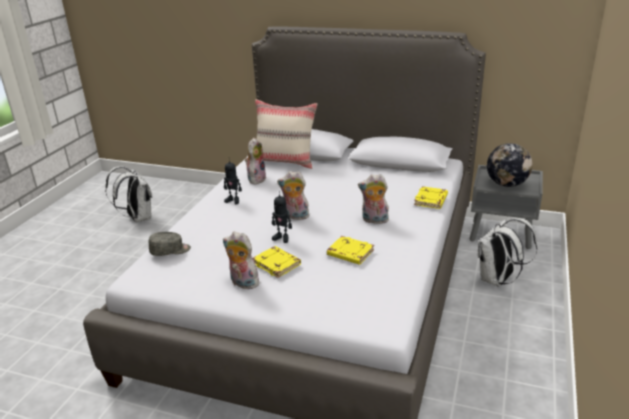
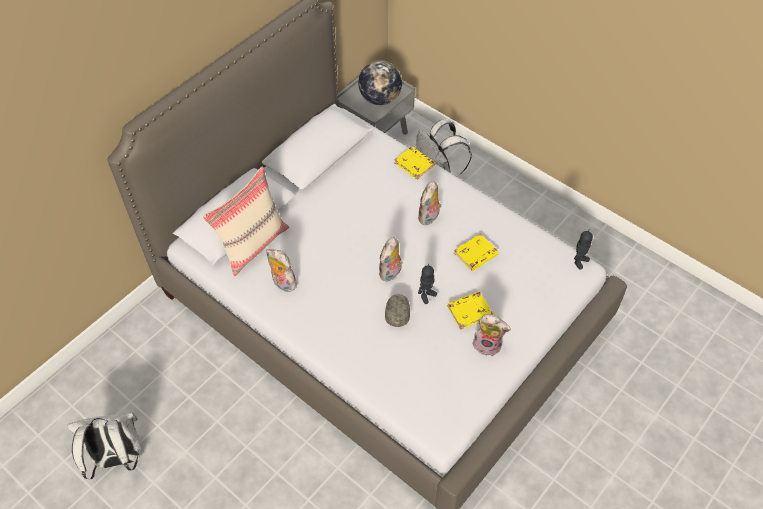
camera: 70 degrees left, 25 degrees up
grey cap [149,232,191,256] -> grey cap moved to [385,294,410,327]
plush toy [223,231,262,289] -> plush toy turned 120 degrees counterclockwise [473,314,511,356]
toy robot [224,161,242,204] -> toy robot moved to [574,229,593,270]

